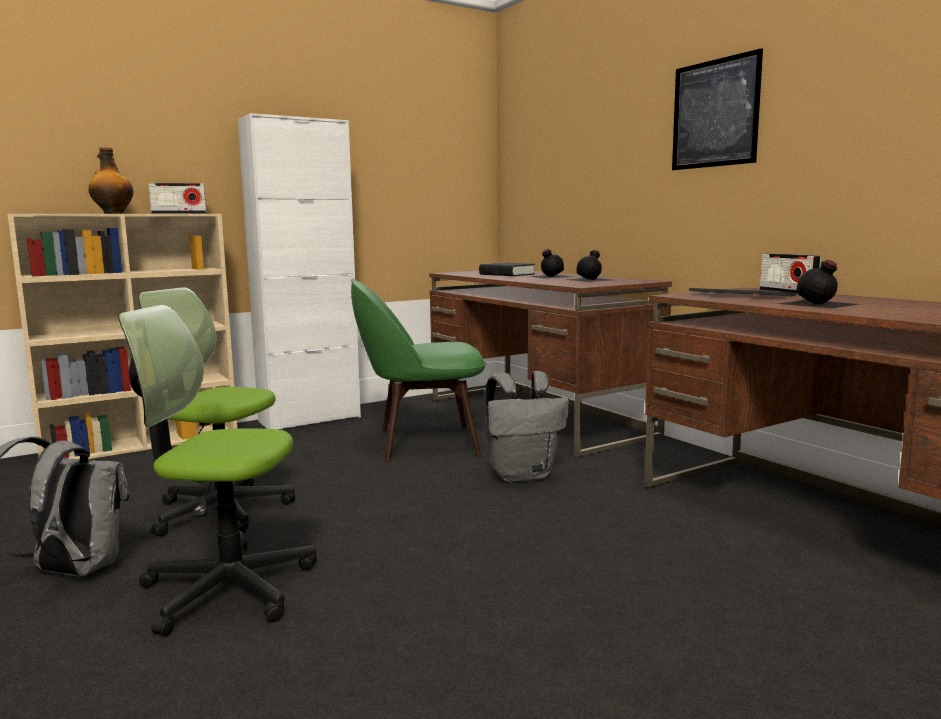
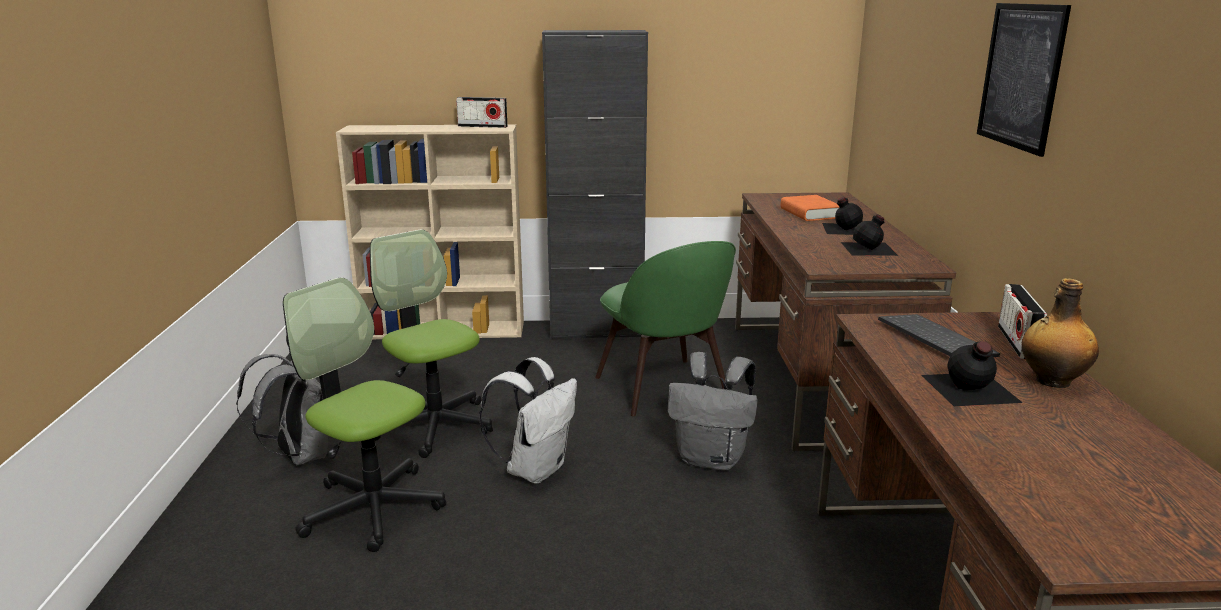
camera: 30 degrees right, 10 degrees up
bottle [88,147,134,214] -> bottle moved to [1022,278,1099,388]
white cabinet [238,113,361,429] -> black cabinet [542,30,648,339]
green chair [351,278,487,462] -> green chair turned 135 degrees counterclockwise [595,241,736,416]
black book [479,263,535,276] -> orange book [781,195,840,221]
none -> white backpack [479,357,577,483]

